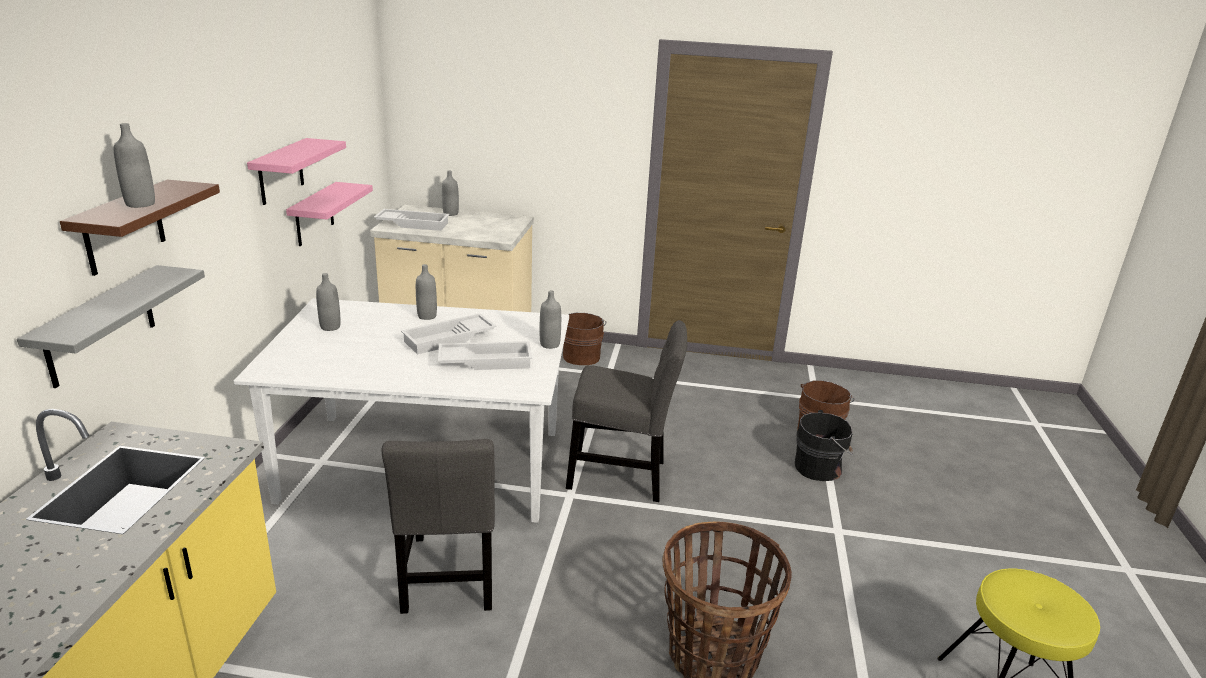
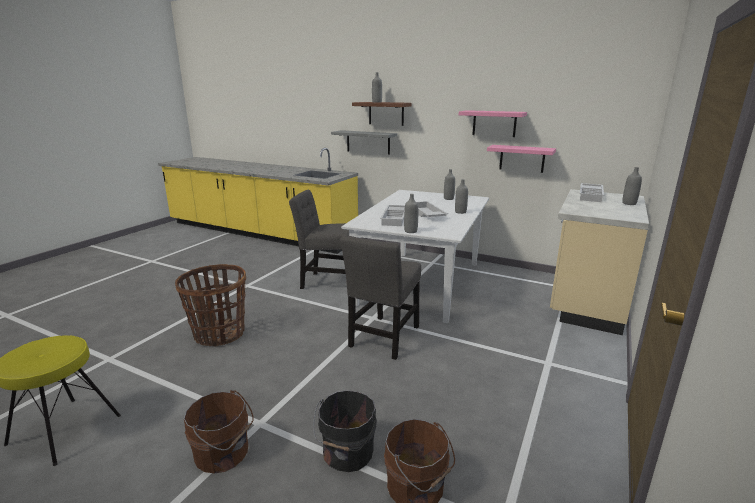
camera: 110 degrees right, 5 degrees down
brown bucket [563,313,606,365] -> brown bucket moved to [184,390,254,474]

